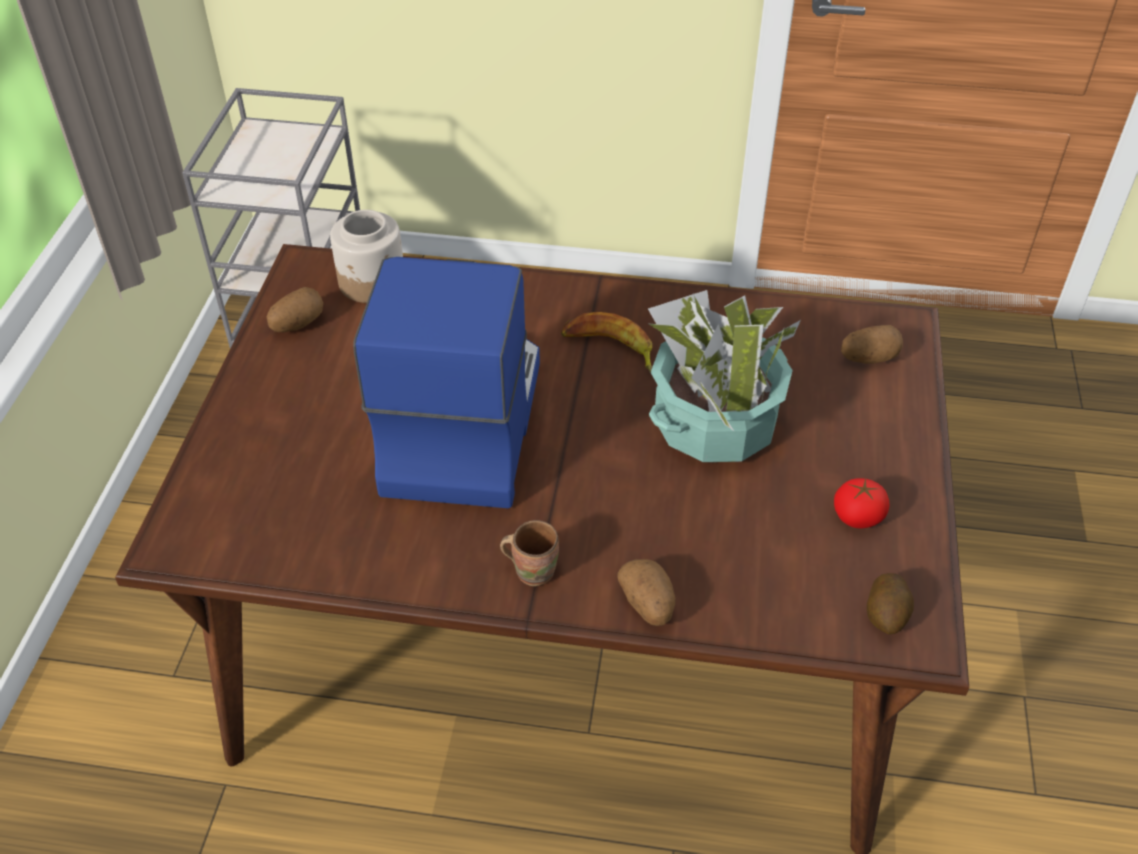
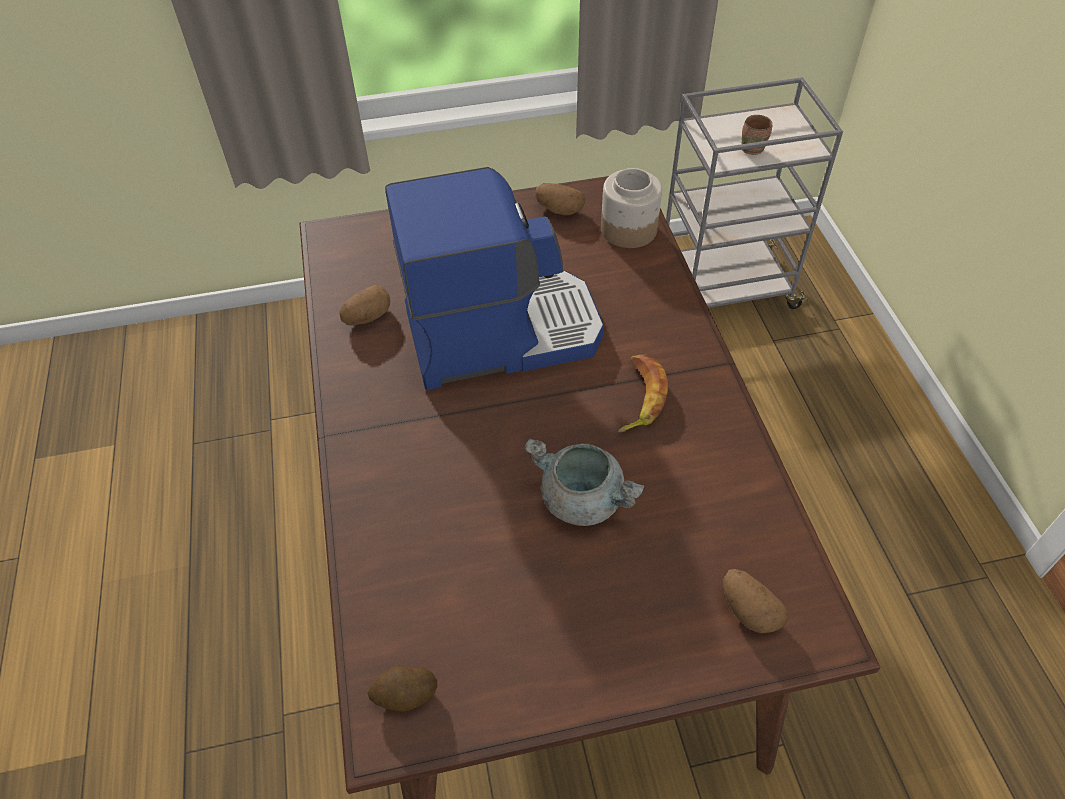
camera: 70 degrees right, 5 degrees up
brown mug [500,520,559,586] -> brown mug moved to [742,115,772,155]
potato [617,559,676,626] -> potato moved to [339,285,390,325]
potted plant [647,290,801,462] -> grey cooking pot [524,439,645,526]
tomato [834,478,889,529] -> none

